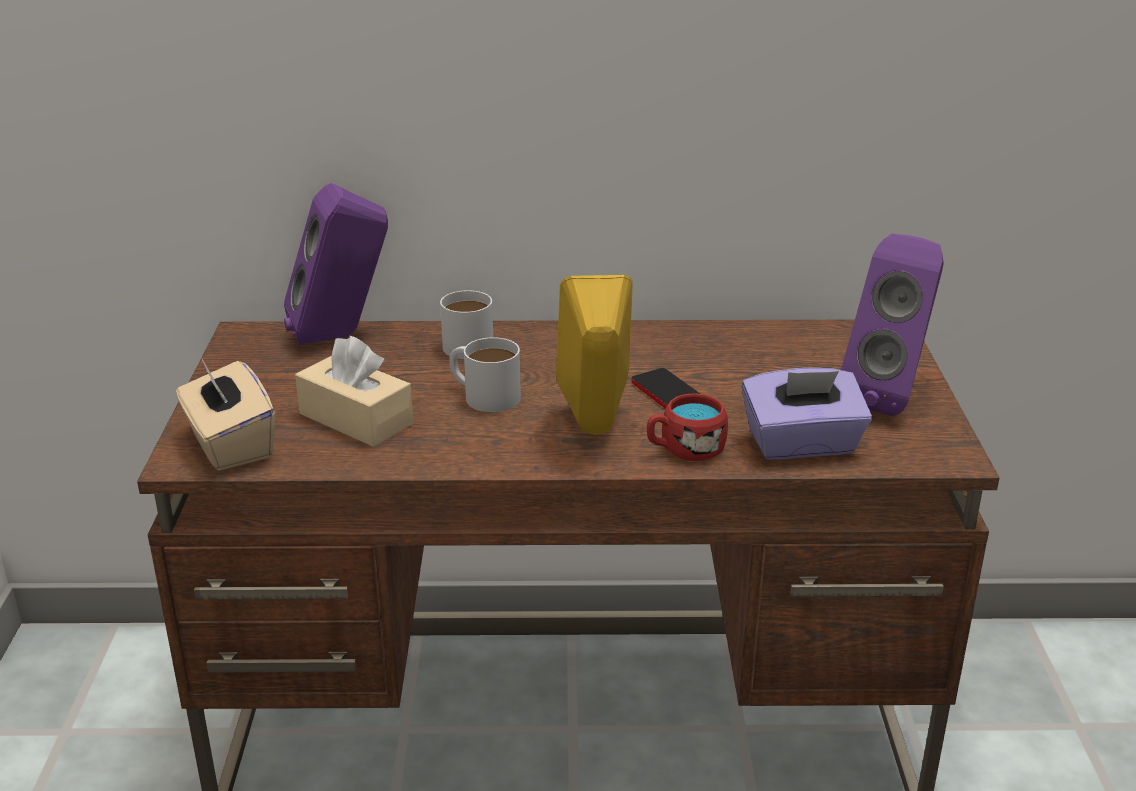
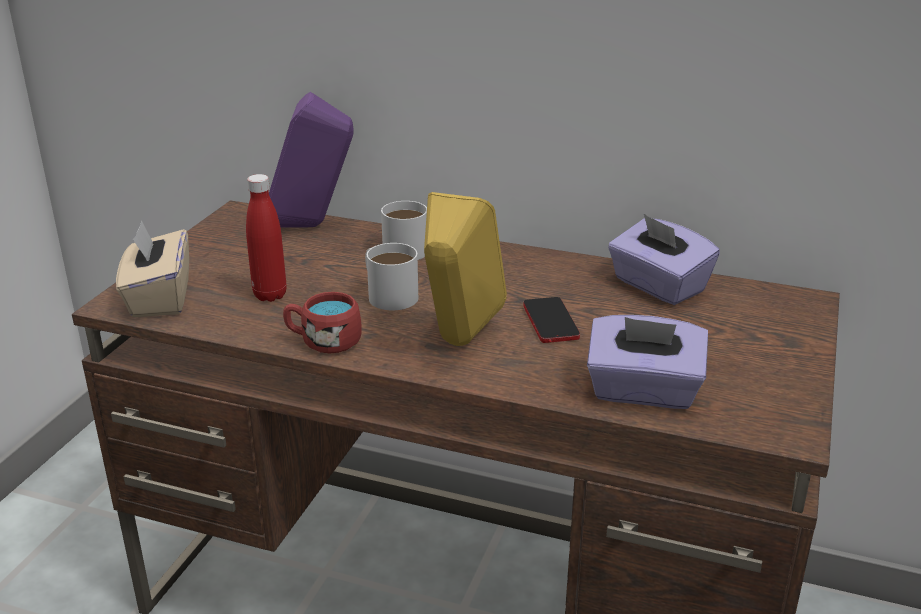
camera: 20 degrees right, 0 degrees up
beige tissue box [295,336,413,447] -> red bottle [246,174,287,302]
red mug [647,393,728,461] -> red mug moved to [283,292,362,354]
purple speaker [841,234,944,416] -> none
none -> purple tissue box [608,214,720,305]

